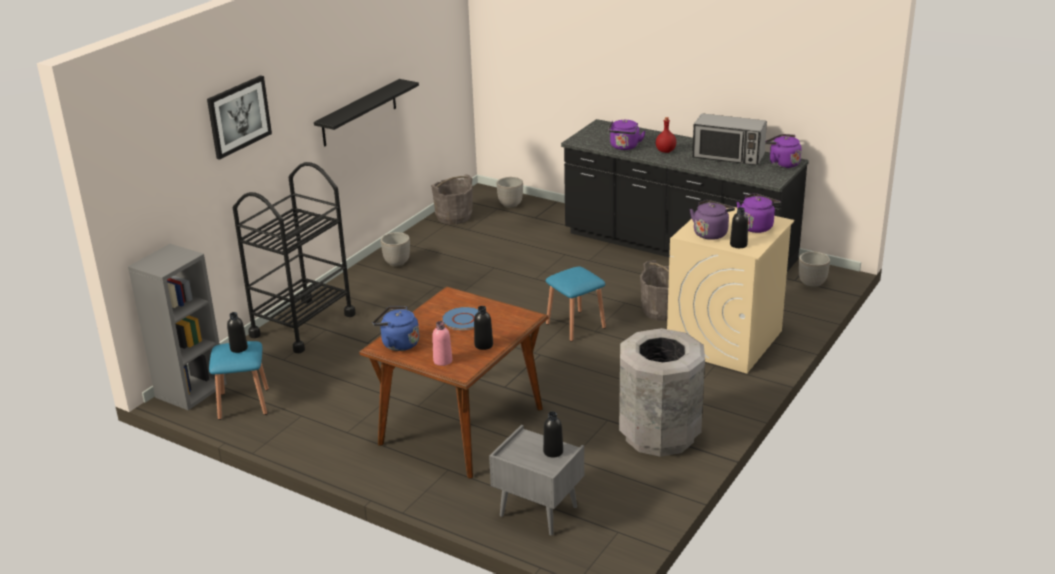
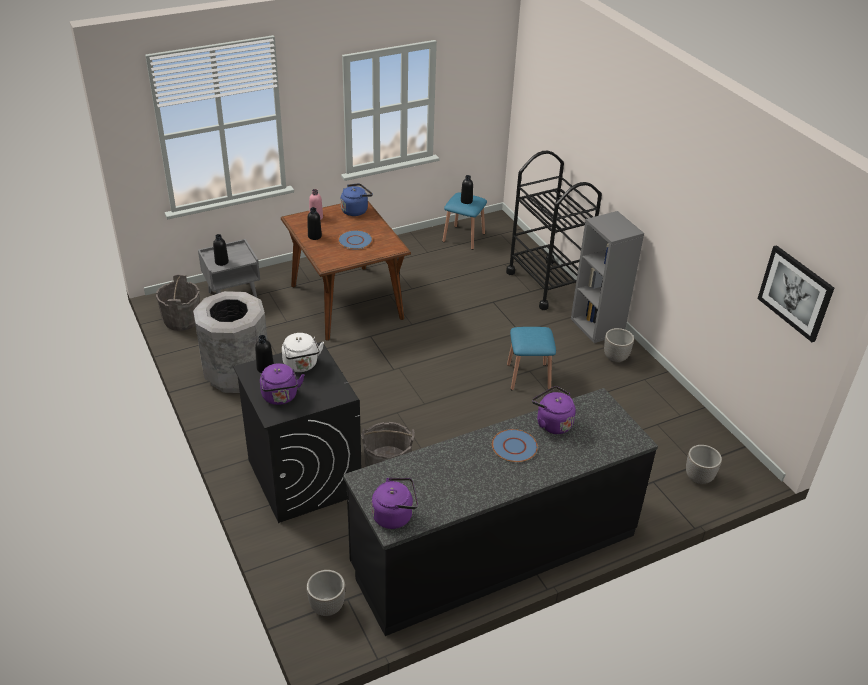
camera: 120 degrees right, 10 degrees up
grey bookcase [128,244,227,410] -> grey bookcase moved to [571,211,644,343]
picture [207,75,272,160] -> picture moved to [757,245,834,342]
black shelf [314,79,419,146] -> none
grey bucket [431,174,473,224] -> grey bucket moved to [156,274,200,331]
blue stool [546,267,606,342] -> blue stool moved to [507,327,556,390]
red bottle [656,117,676,153] -> blue plate [492,429,538,462]
beige washing machine [667,207,794,373] -> black washing machine [233,342,361,523]
purple kettle [690,200,735,240] -> white kettle [282,333,324,372]
microwave [692,113,767,165] -> none

